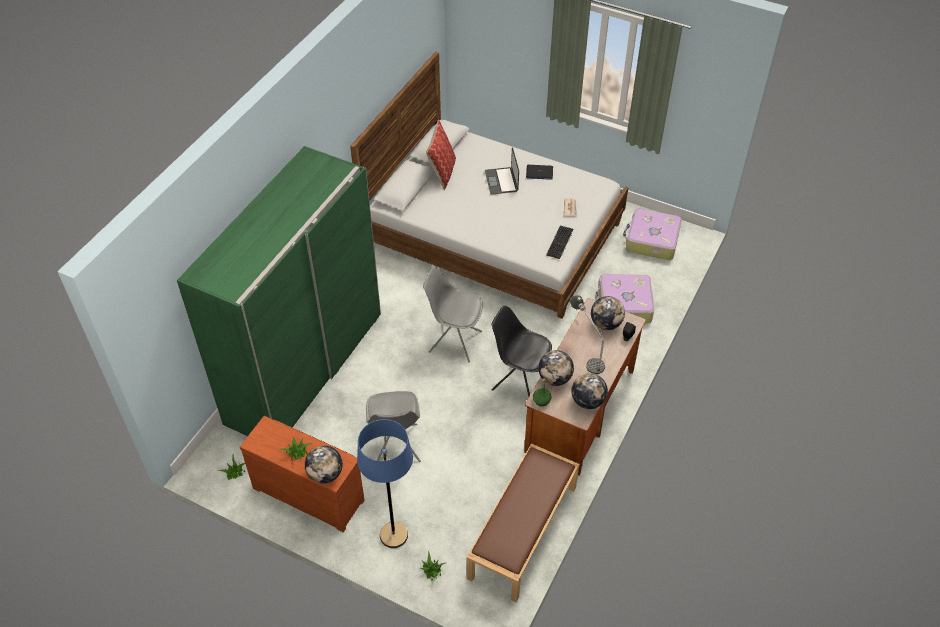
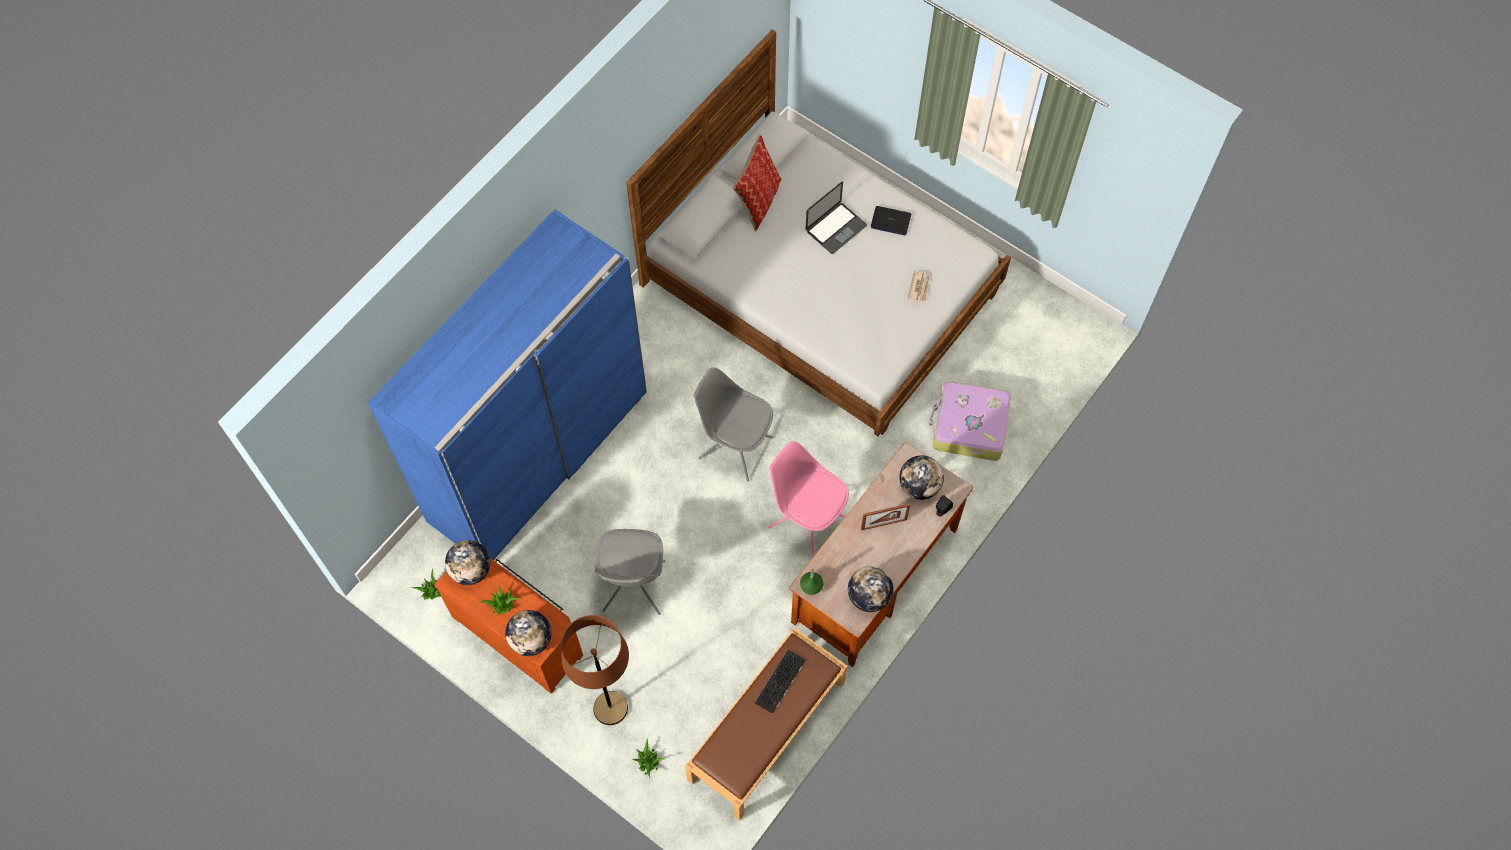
camera: 10 degrees right, 15 degrees up
green wardrobe [177,146,381,436] -> blue wardrobe [368,209,647,560]
blue floor lamp [357,419,413,548] -> brown floor lamp [561,615,629,725]
laptop [485,147,519,194] -> laptop turned 135 degrees counterclockwise [805,182,867,254]
black chair [491,306,552,397] -> pink chair [768,441,849,557]
globe [538,350,574,386] -> globe moved to [445,540,491,585]
keyboard [546,226,573,259] -> keyboard moved to [755,650,805,714]
table lamp [570,296,605,374] -> picture frame [861,503,910,531]
suitcase [623,209,682,260] -> none

